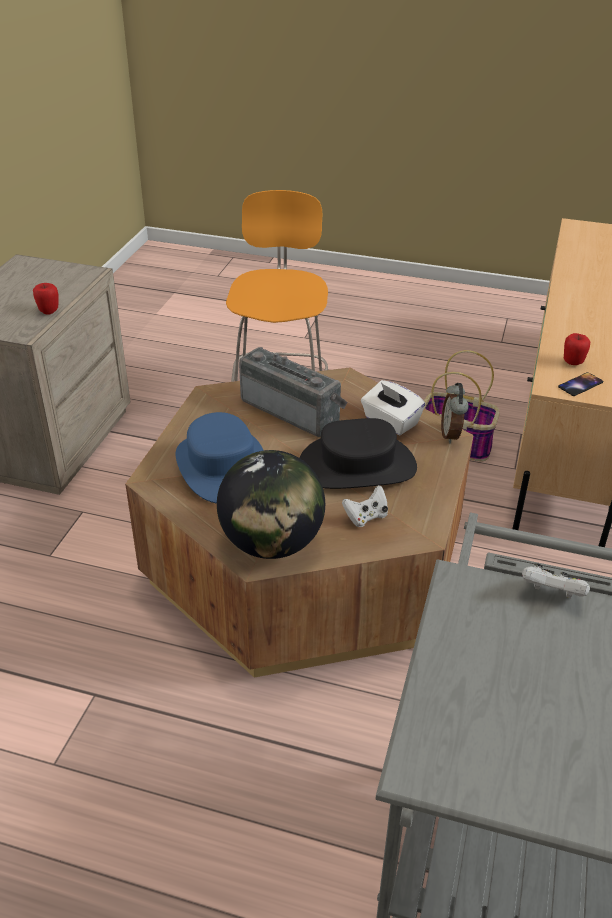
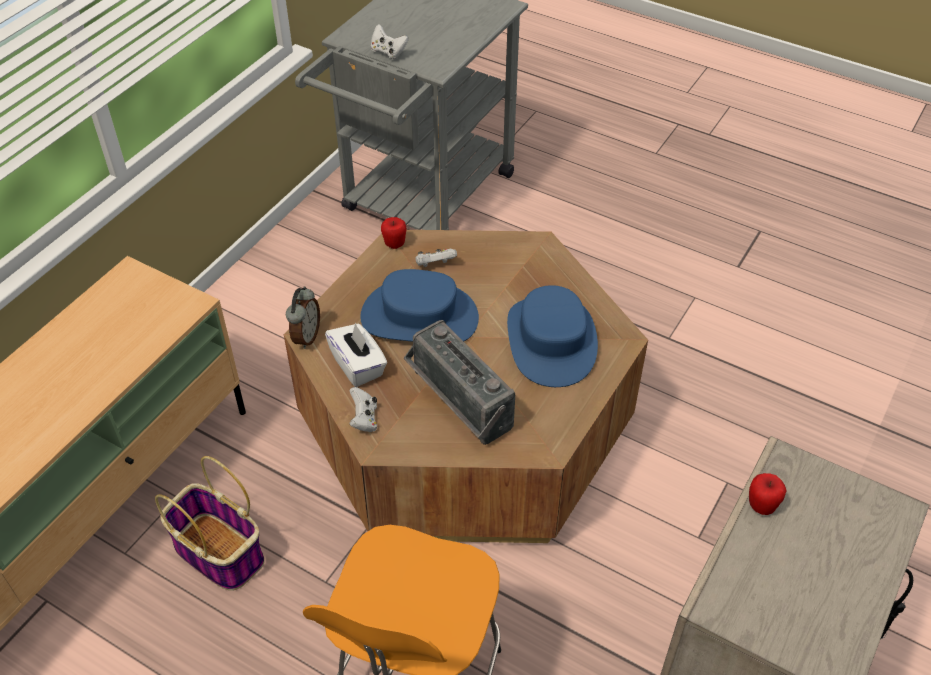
camera: 165 degrees left, 10 degrees up
globe [217,450,325,559] -> none
black hat [300,418,417,489] -> blue hat [360,269,479,342]
phone [558,372,603,396] -> none
apple [564,333,590,365] -> apple moved to [381,217,407,249]
none -> white game controller [349,387,377,432]

